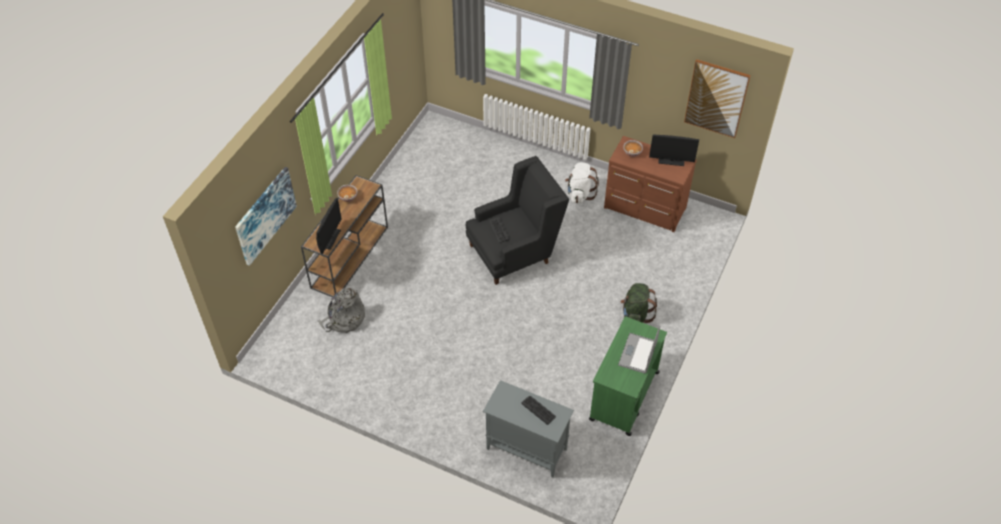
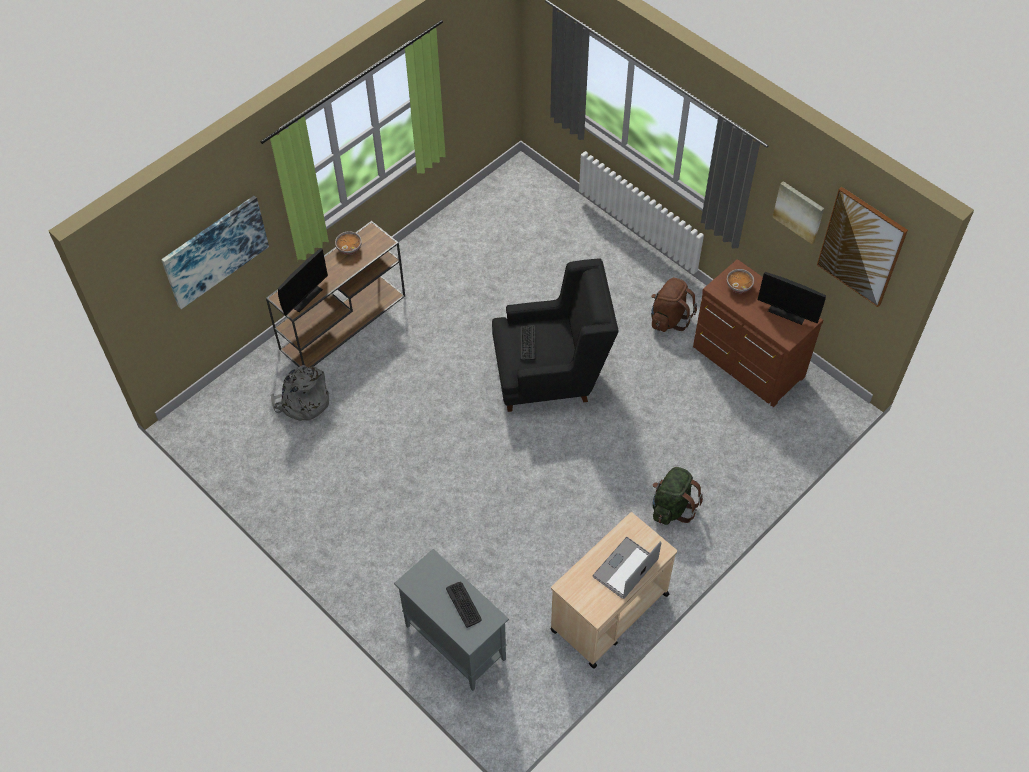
camera: 20 degrees right, 5 degrees up
white backpack [565,163,599,203] -> brown backpack [651,278,697,332]
green cart [589,316,667,436] -> beige cart [550,512,677,669]
none -> picture [772,181,824,244]

